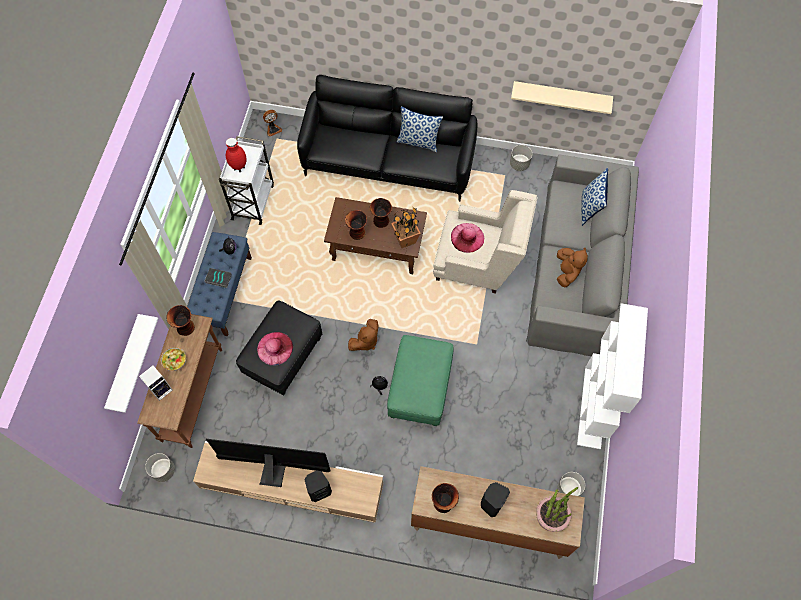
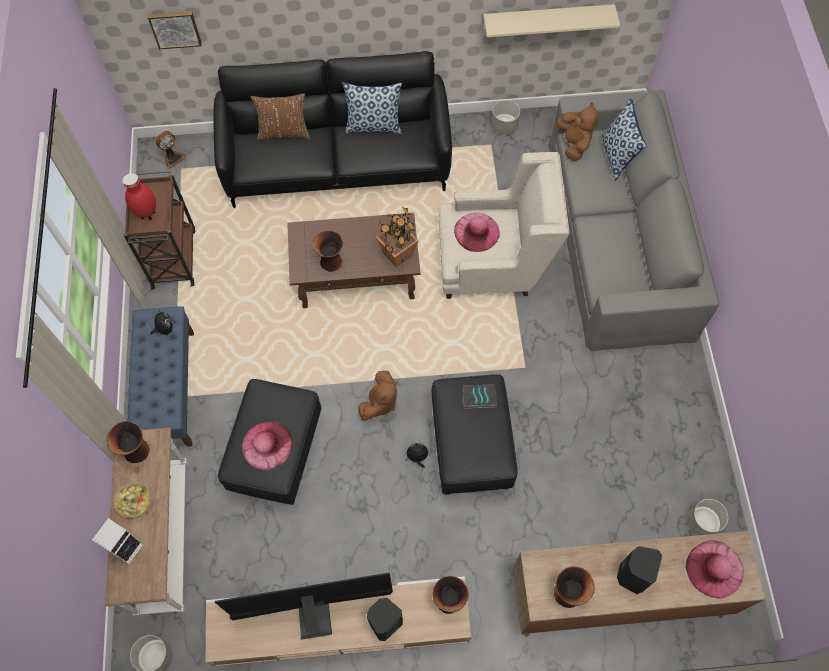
camera: 15 degrees left, 0 degrees up
white shelf [104,314,158,413] -> none
brown console table [137,314,222,448] -> white console table [105,427,190,618]
book [204,268,232,288] -> book moved to [463,384,497,409]
white cart [219,136,274,225] -> brown cart [124,170,195,290]
vase [370,198,392,228] -> vase moved to [433,576,469,614]
green ottoman [387,335,454,426] -> black ottoman [432,374,517,495]
potted plant [536,487,578,532] -> pink hat [686,540,744,598]
brown plush toy [557,248,588,287] -> brown plush toy moved to [556,103,598,161]
white bookcase [577,303,648,449] -> none
none -> picture [148,11,202,49]
none -> brown pillow [251,93,310,141]

